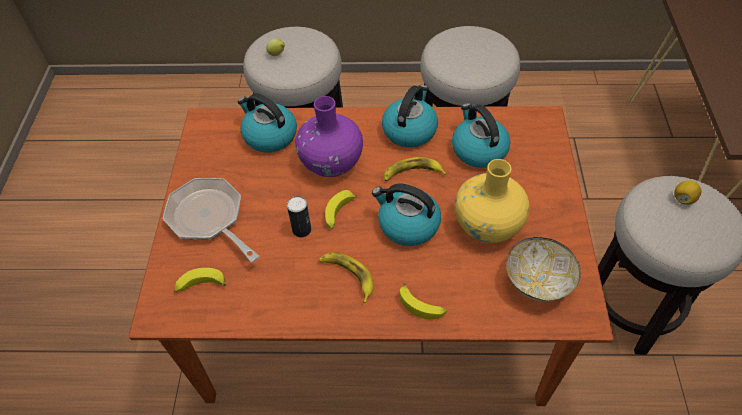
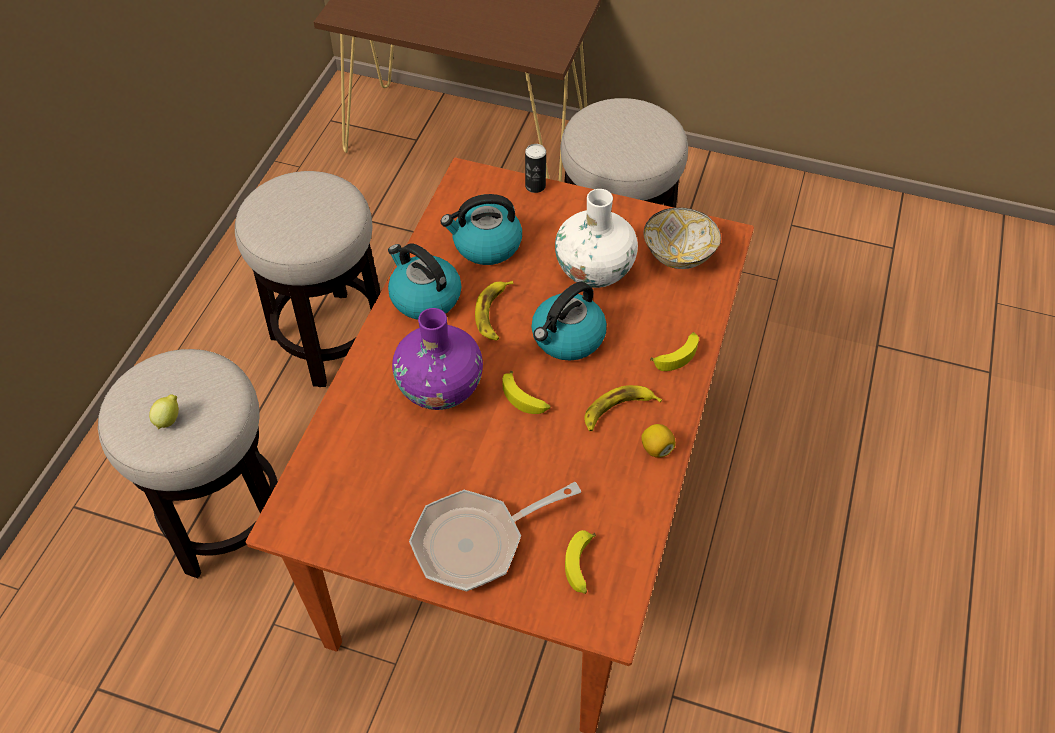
camera: 75 degrees left, 0 degrees up
kettle [238,93,297,153] -> none
can [287,196,311,237] -> can moved to [525,144,546,193]
yellow vase [455,159,529,243] -> white vase [555,189,638,288]
lemon [674,181,701,205] -> lemon moved to [641,424,676,458]

